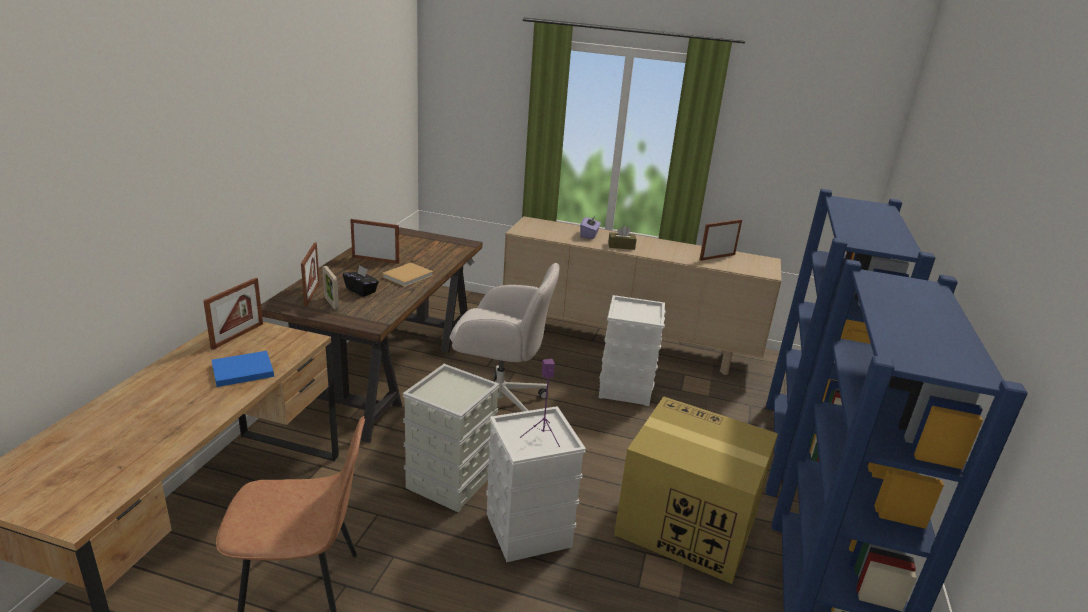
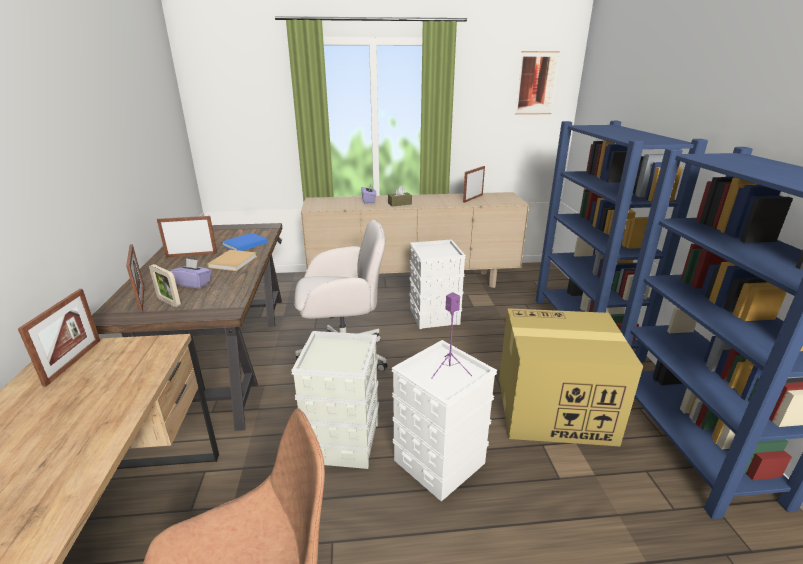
camera: 20 degrees left, 0 degrees up
blue book [212,351,274,387] -> blue book moved to [222,233,268,251]
black tissue box [343,265,379,297] -> purple tissue box [170,258,212,288]
none -> picture [515,51,560,115]

